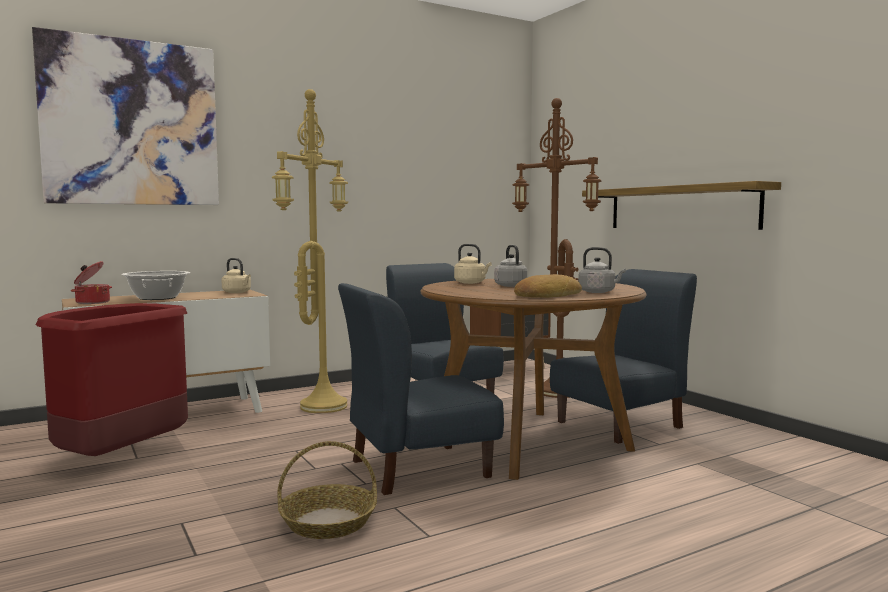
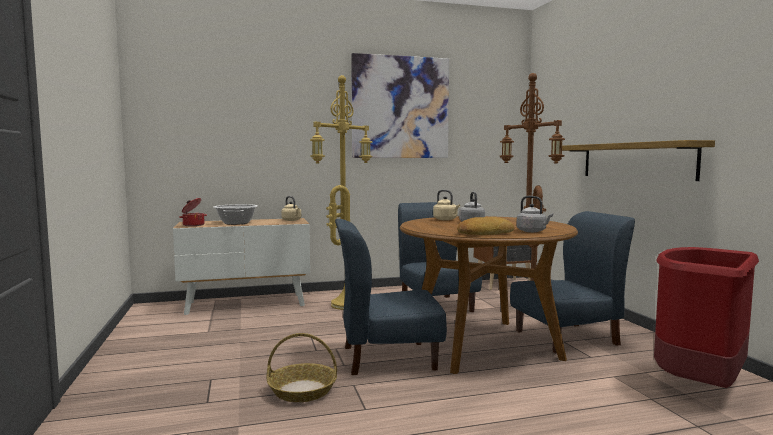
camera: 15 degrees right, 0 degrees up
picture [32,27,219,205] -> picture moved to [351,53,449,158]
red trash can [36,303,188,456] -> red trash can moved to [654,247,759,388]

